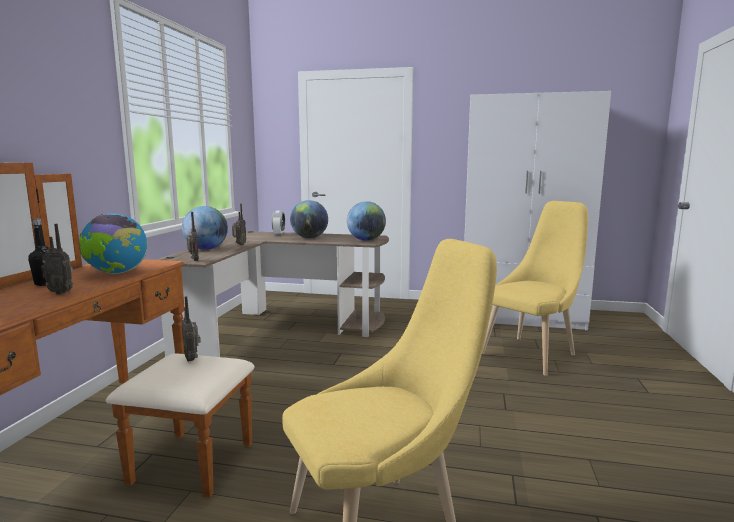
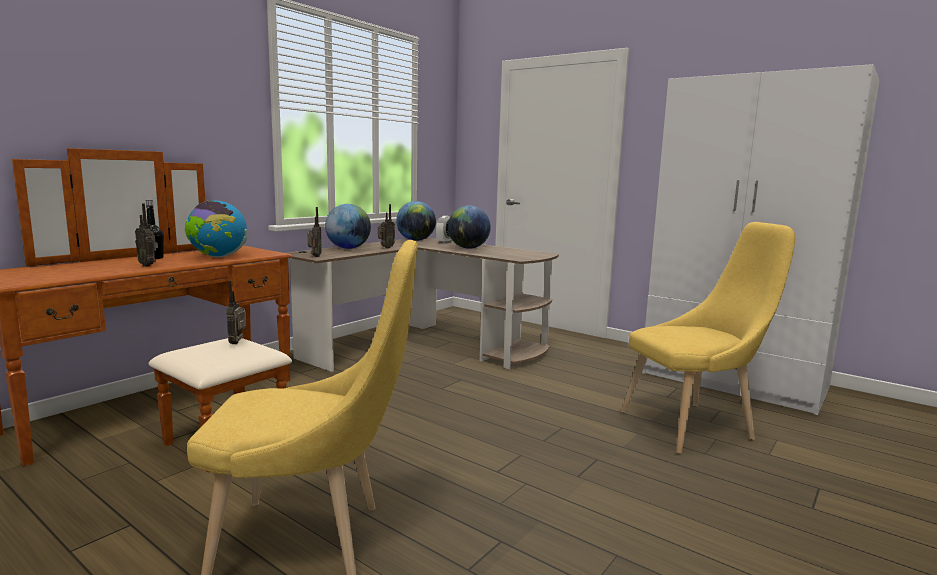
camera: 25 degrees right, 0 degrees up
globe [347,201,386,241] -> globe moved to [396,201,436,241]

